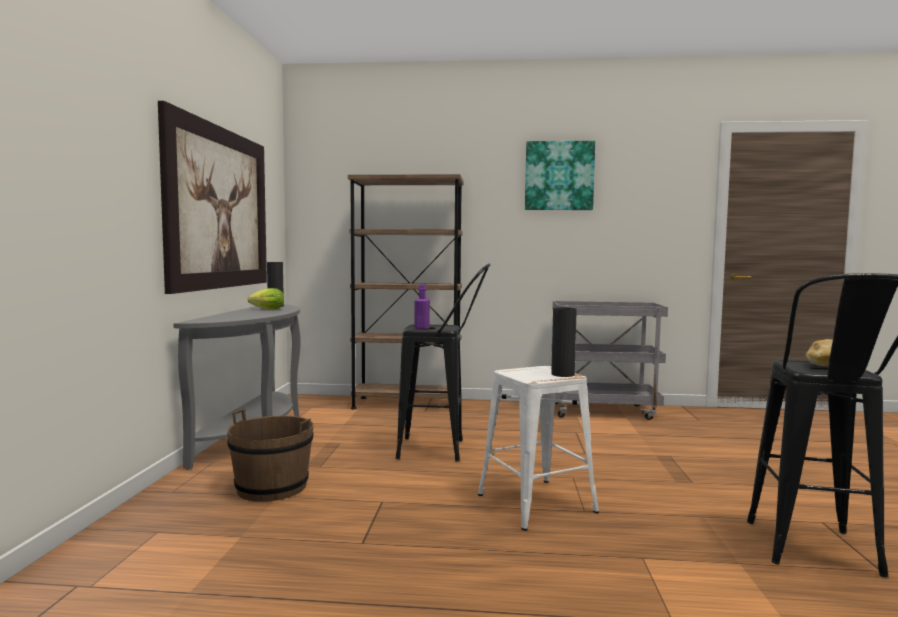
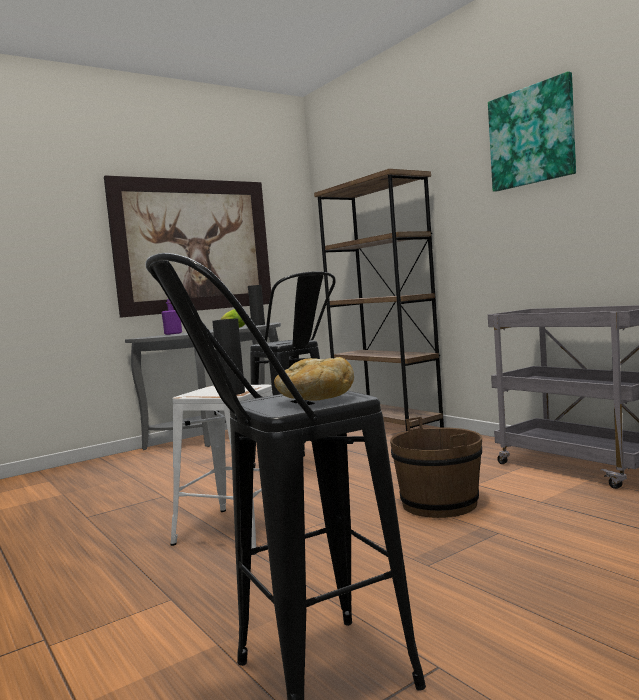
camera: 50 degrees right, 0 degrees up
brown bucket [227,409,314,502] -> brown bucket moved to [390,417,482,518]
purple bottle [414,284,430,329] -> purple bottle moved to [162,299,182,335]

